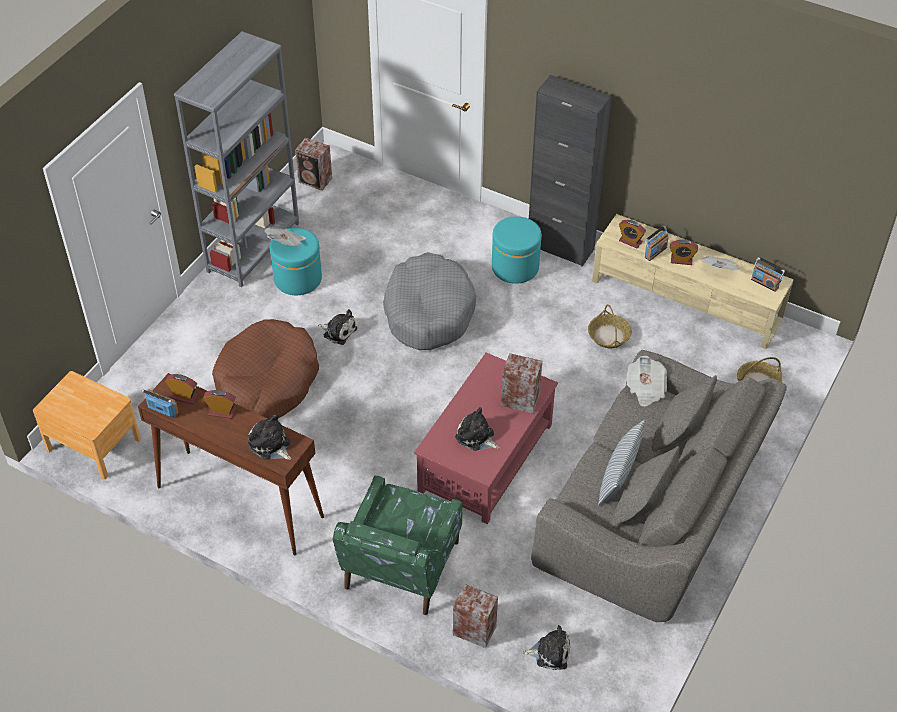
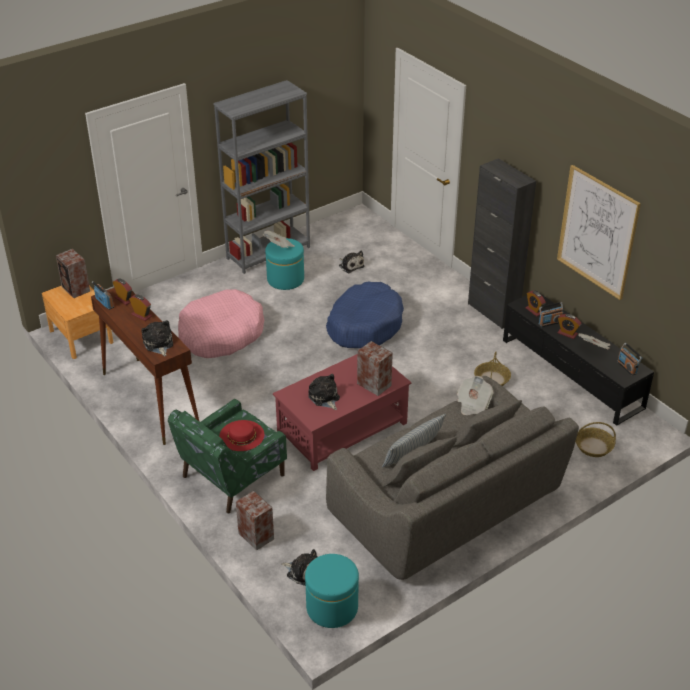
camera: 25 degrees right, 10 degrees down
brown dog bed [212,319,319,419] -> pink dog bed [178,289,264,358]
speaker [295,138,332,191] -> speaker moved to [56,249,90,298]
plush toy [318,309,357,345] -> plush toy moved to [339,251,364,273]
grey dog bed [383,252,476,350] -> blue dog bed [326,281,404,348]
turquoise ottoman [492,216,542,284] -> turquoise ottoman moved to [305,554,359,628]
beige tv stand [592,214,794,349] -> black tv stand [503,294,654,426]
none -> red hat [219,420,264,451]
none -> picture [557,165,641,300]

